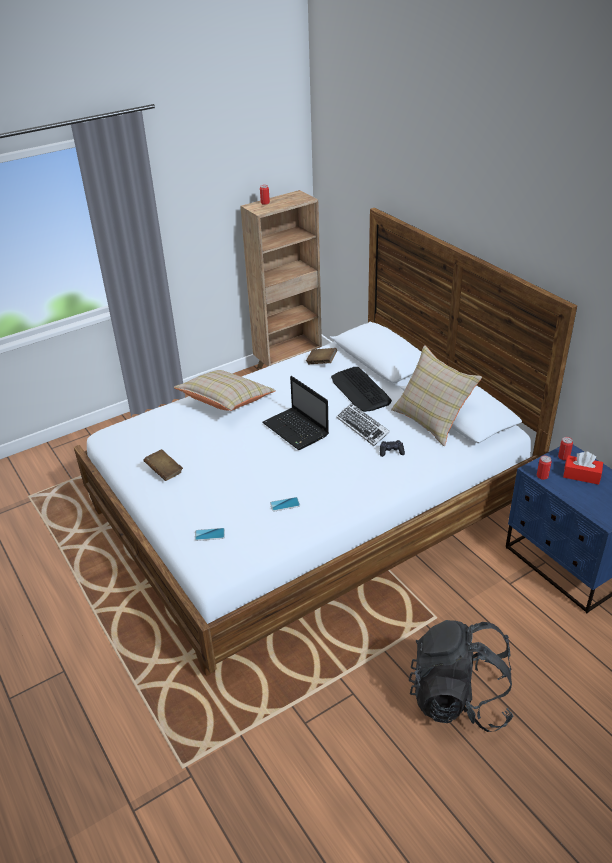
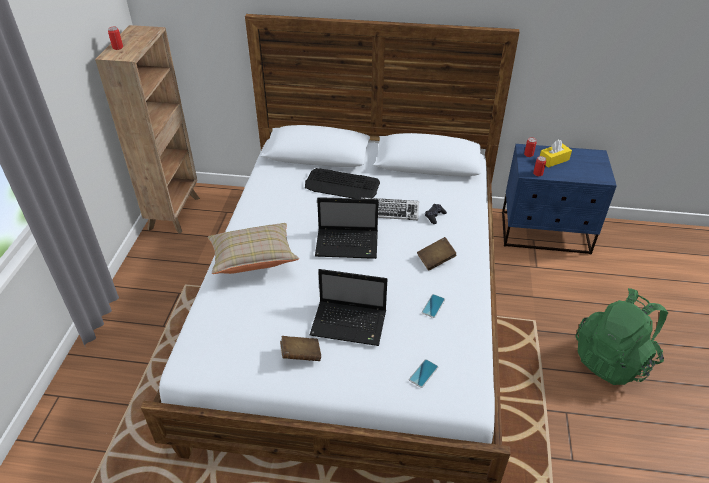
camera: 50 degrees left, 5 degrees up
brown book [306,348,337,364] -> brown book moved to [417,237,457,270]
beige pillow [391,345,482,446] -> none
black backpack [409,620,514,732] -> green backpack [575,288,668,385]
red tissue box [563,452,603,485] -> yellow tissue box [540,140,572,168]
none -> laptop [310,269,387,346]

